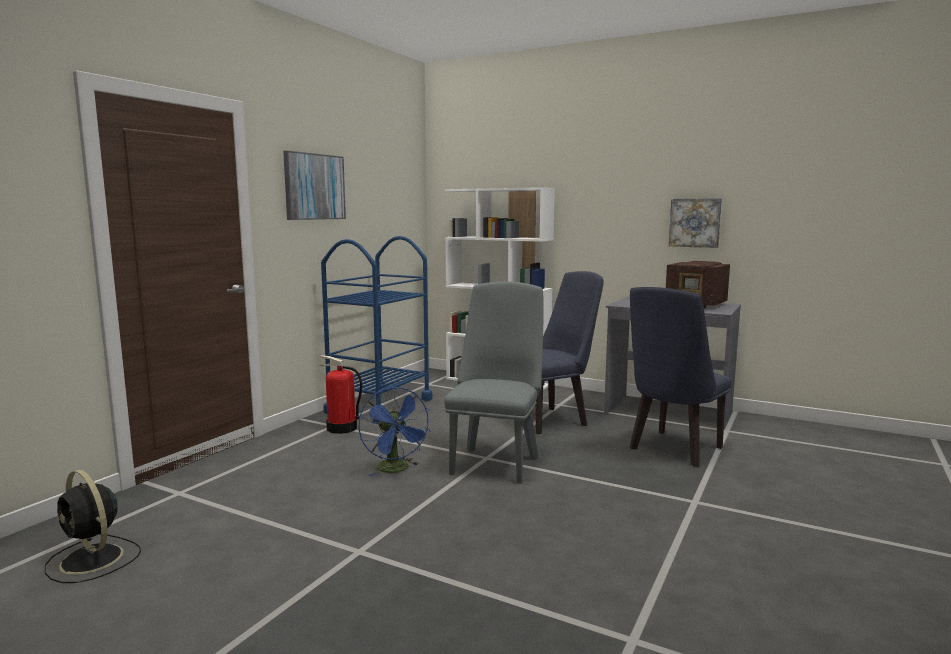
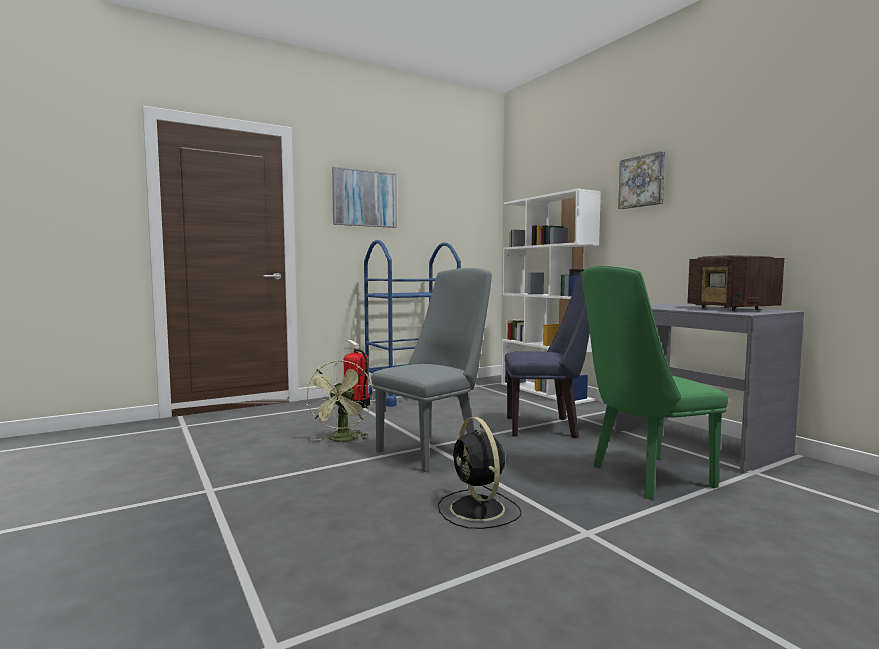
camera: 30 degrees right, 5 degrees down
black fan [45,470,141,583] -> black fan moved to [438,417,522,529]
blue fan [358,387,431,476] -> green fan [304,360,373,442]
blue chair [630,287,732,467] -> green chair [582,266,728,500]
picture [669,198,722,248] -> picture moved to [618,151,665,209]

